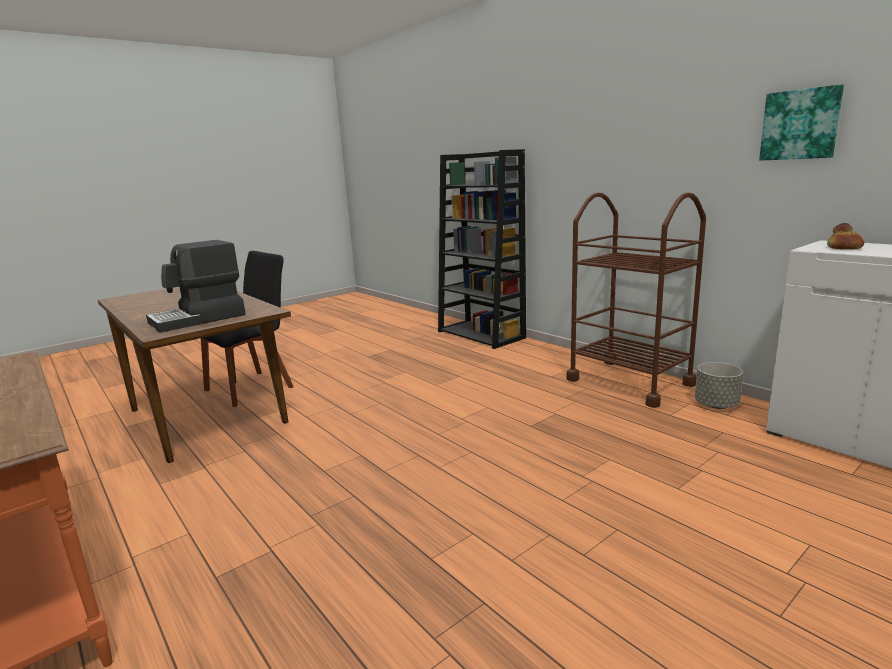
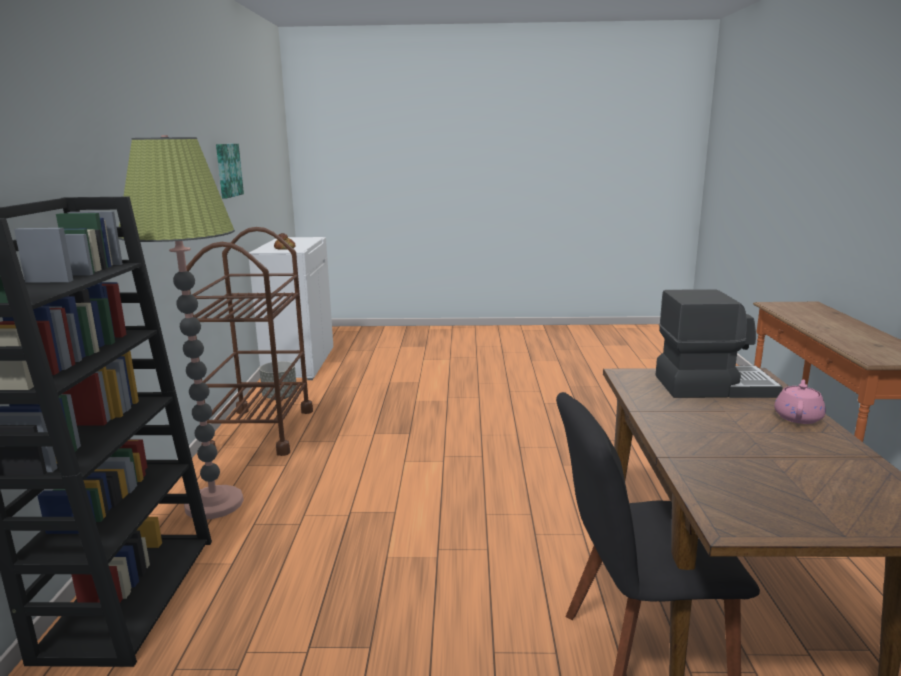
camera: 140 degrees left, 0 degrees up
none -> floor lamp [118,135,244,519]
none -> pink teapot [774,379,826,424]

